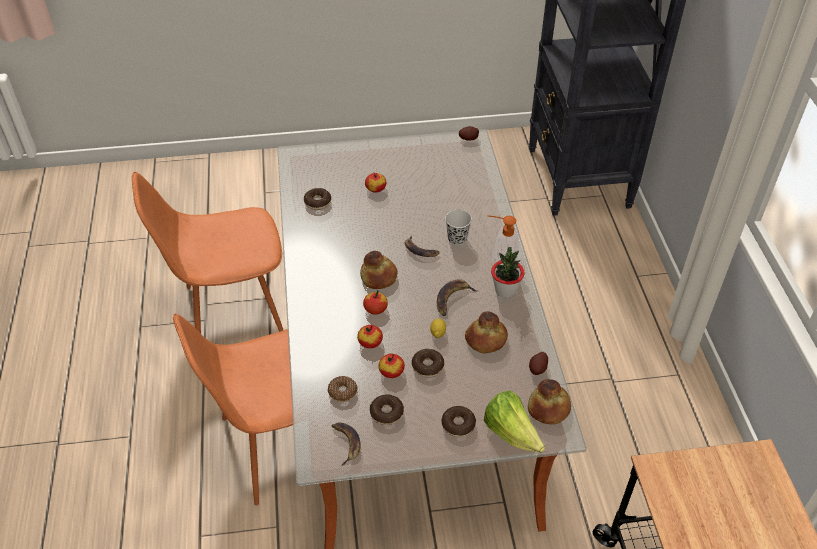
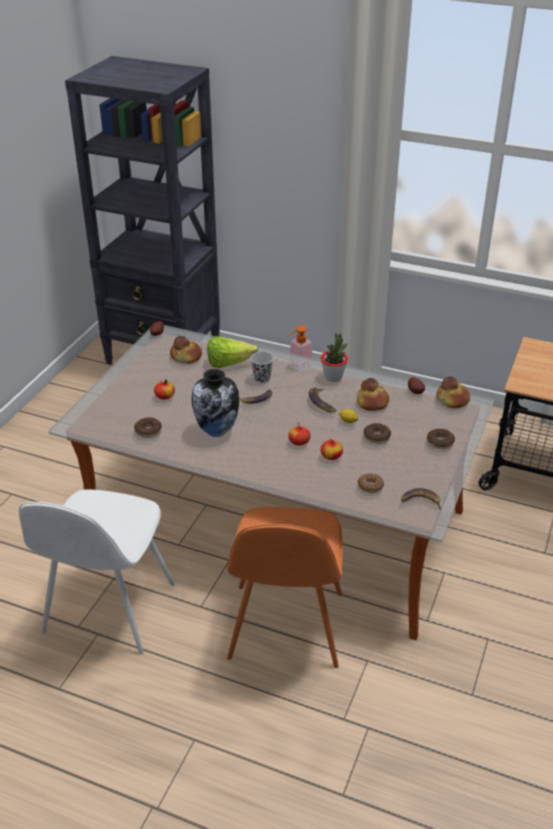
camera: 60 degrees left, 10 degrees down
orange chair [132,172,284,333] -> white chair [19,489,175,655]
bread [360,251,398,289] -> bread moved to [170,336,202,364]
donut [370,394,404,425] -> none
apple [378,354,405,378] -> none
lettuce [484,390,545,453] -> lettuce moved to [207,336,258,368]
none -> vase [192,369,239,437]

